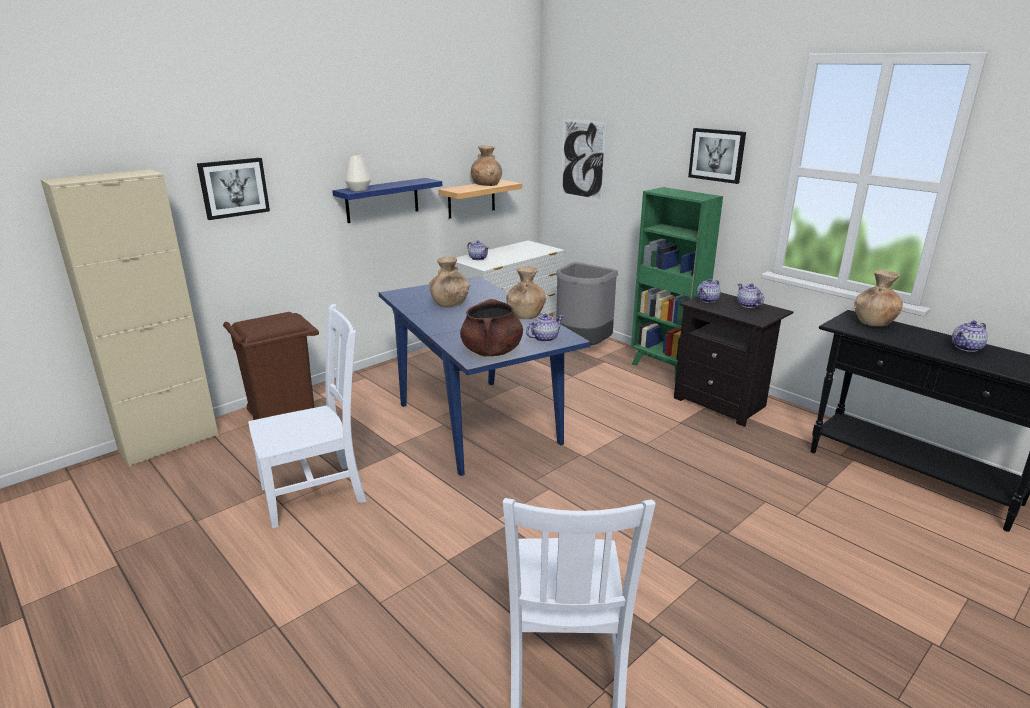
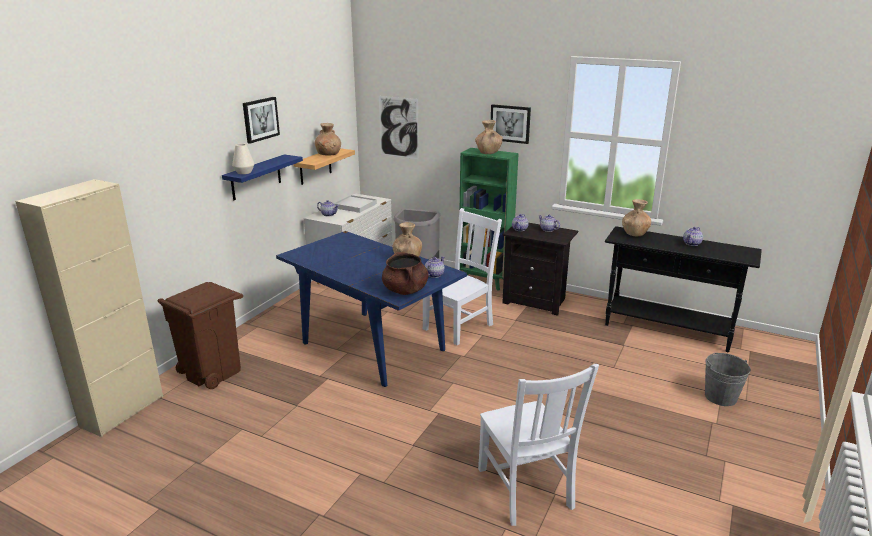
camera: 20 degrees left, 0 degrees up
picture [197,158,270,220] -> picture moved to [243,97,280,144]
white chair [248,304,367,528] -> white chair moved to [423,208,502,346]
brown vase [430,256,470,307] -> brown vase moved to [475,120,503,154]
none -> white tray [333,195,377,213]
none -> grey bucket [705,353,751,406]

